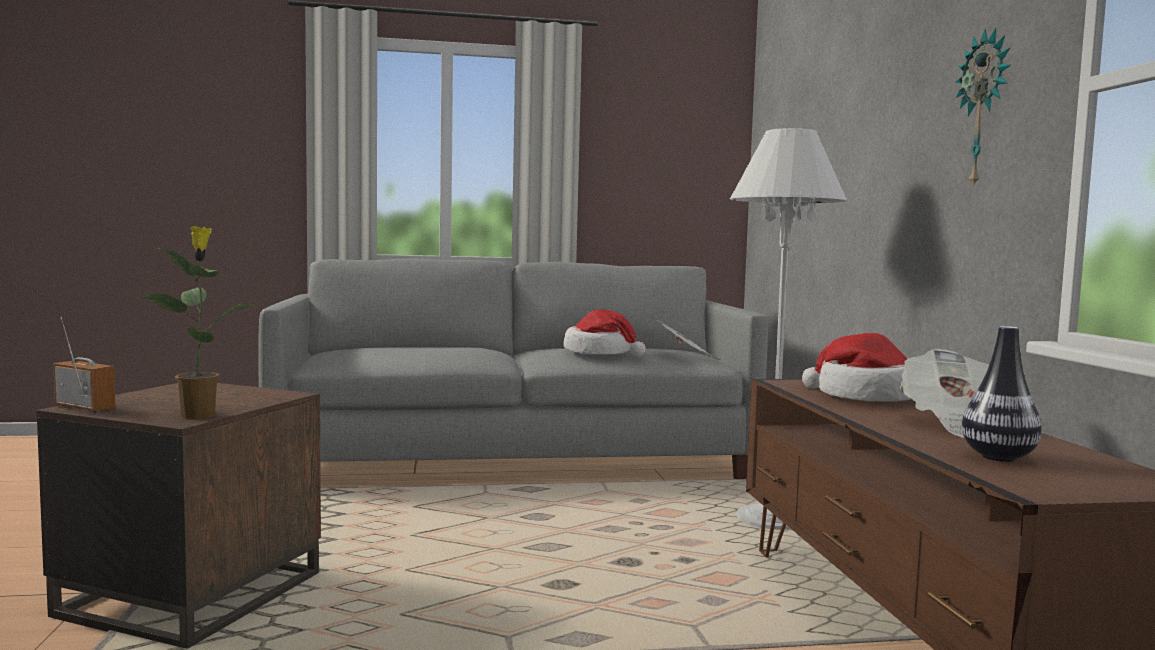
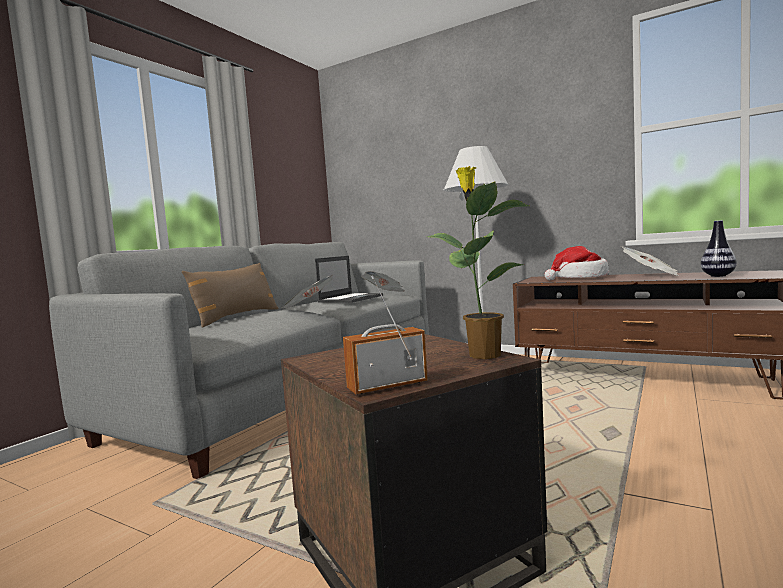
camera: 50 degrees left, 0 degrees up
hat [564,310,646,357] -> laptop [315,256,383,303]
wall clock [956,28,1011,188] -> none
none -> brown pillow [182,263,279,328]
none -> newspaper [281,275,333,309]

